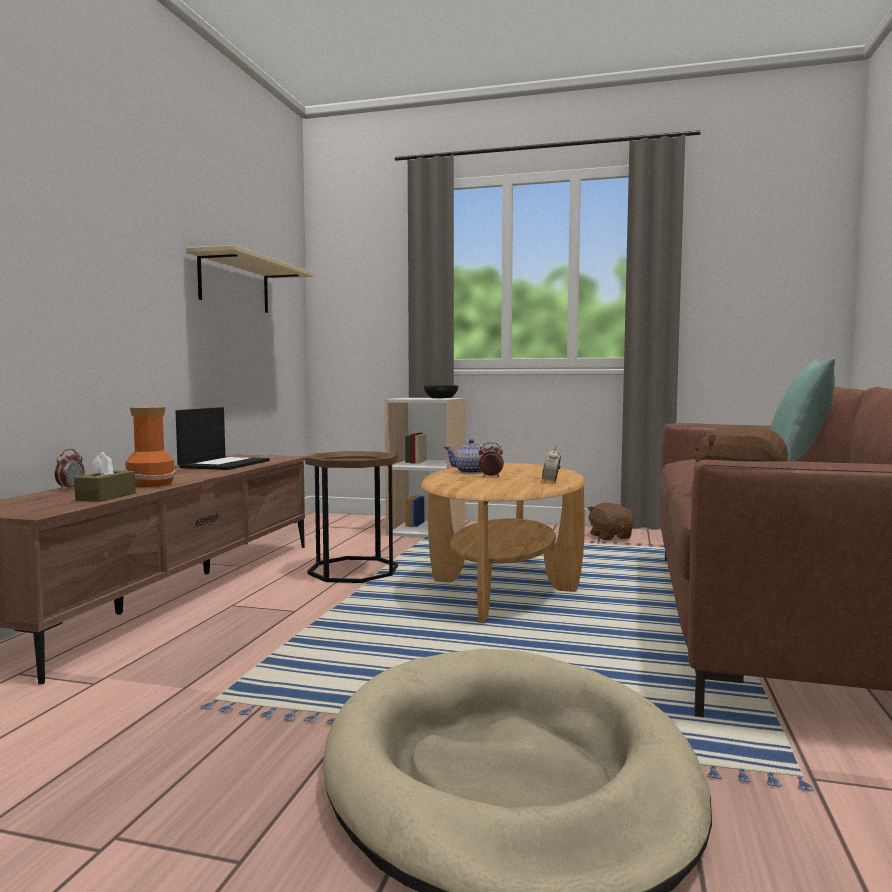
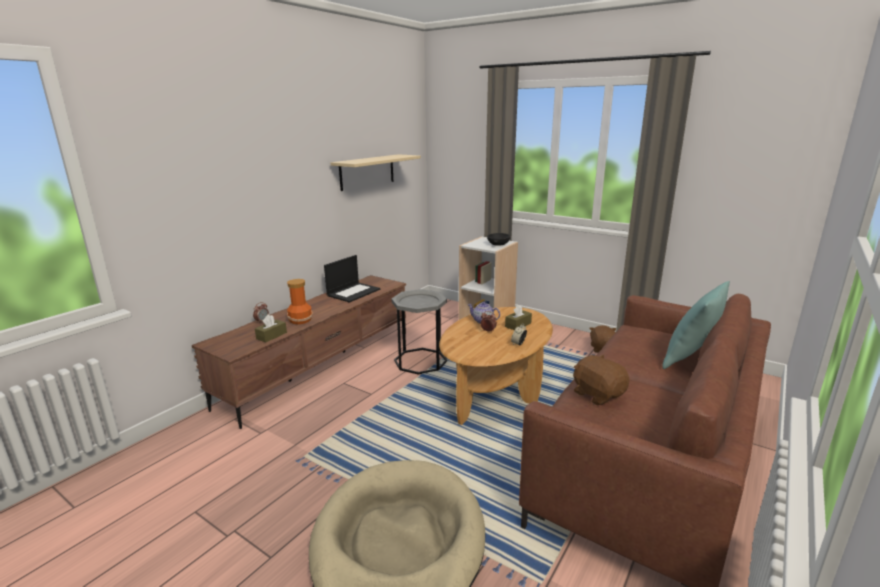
camera: 20 degrees right, 15 degrees up
brown side table [305,451,398,583] -> grey side table [391,289,447,375]
none -> brown tissue box [505,304,532,330]

